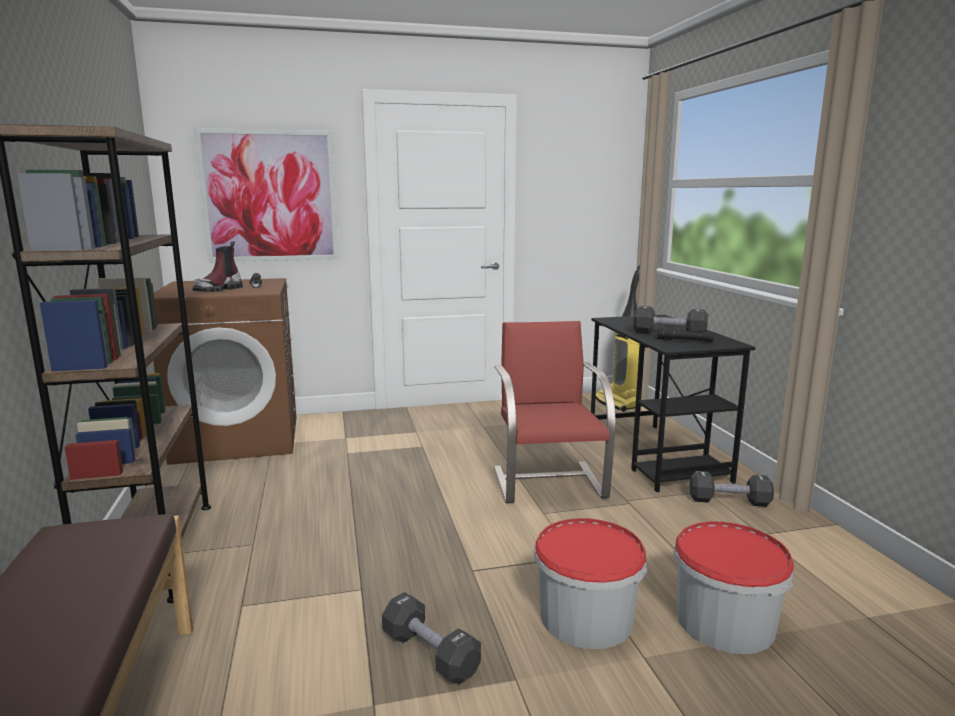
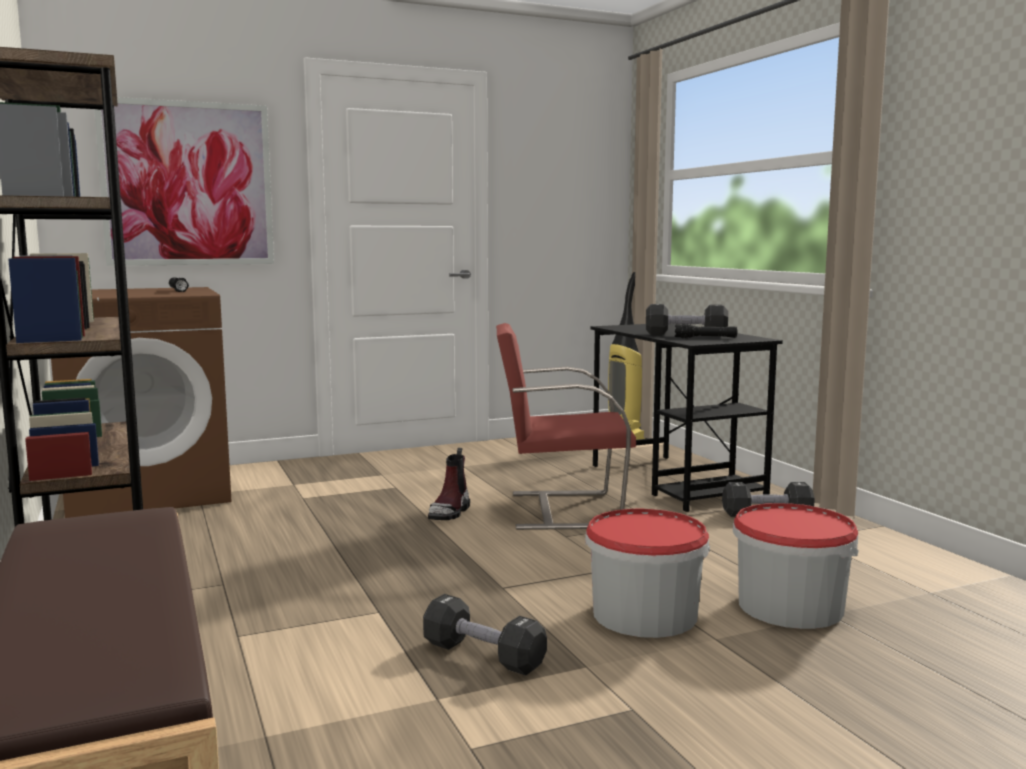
camera: 10 degrees left, 5 degrees down
boot [193,241,243,292] -> boot moved to [428,448,470,520]
red chair [494,321,616,504] -> red chair turned 75 degrees counterclockwise [496,323,636,530]

